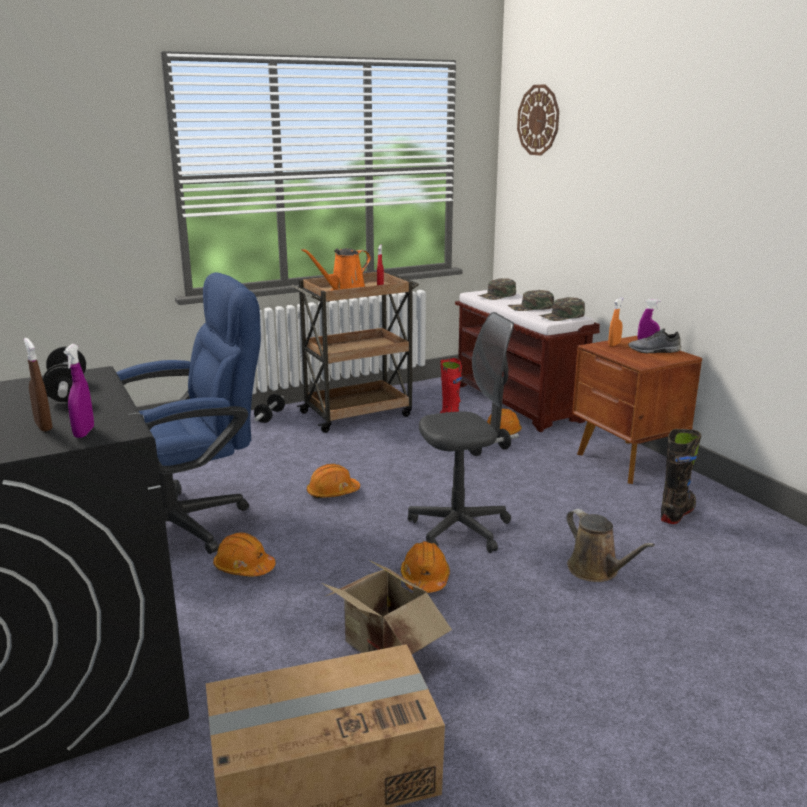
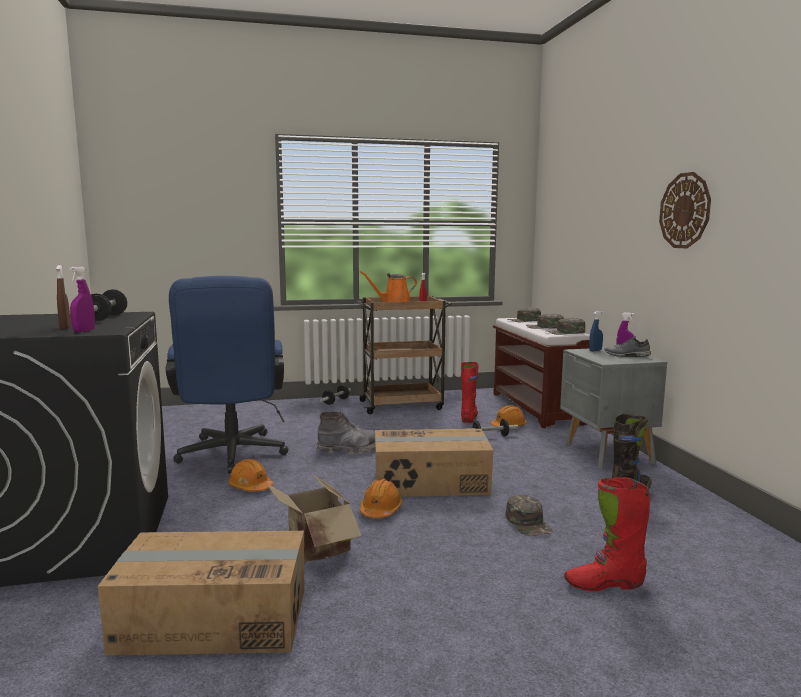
camera: 15 degrees right, 10 degrees down
blue office chair [116,272,261,554] -> blue office chair turned 90 degrees clockwise [166,276,289,474]
orange hard hat [307,464,360,499] -> grey boot [317,411,375,455]
grey office chair [408,312,514,553] -> cardboard box [375,429,493,497]
wall clock [517,84,559,156] -> wall clock moved to [659,172,711,249]
brown watering can [566,509,655,582] -> green cap [506,494,553,536]
brown nightstand [572,336,702,484] -> grey nightstand [560,348,667,469]
orange spray bottle [608,298,623,346] -> blue spray bottle [589,311,603,351]
none -> red boot [565,477,650,591]

